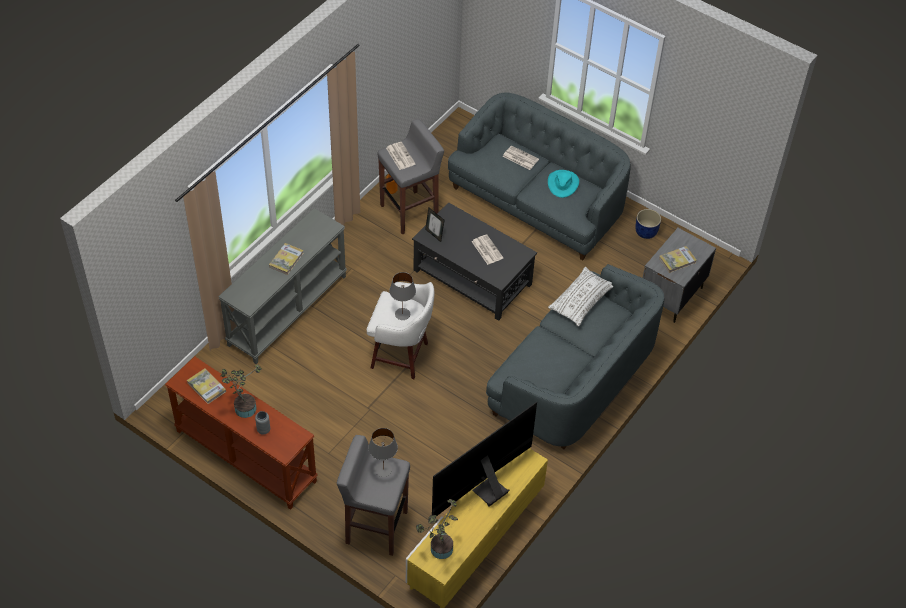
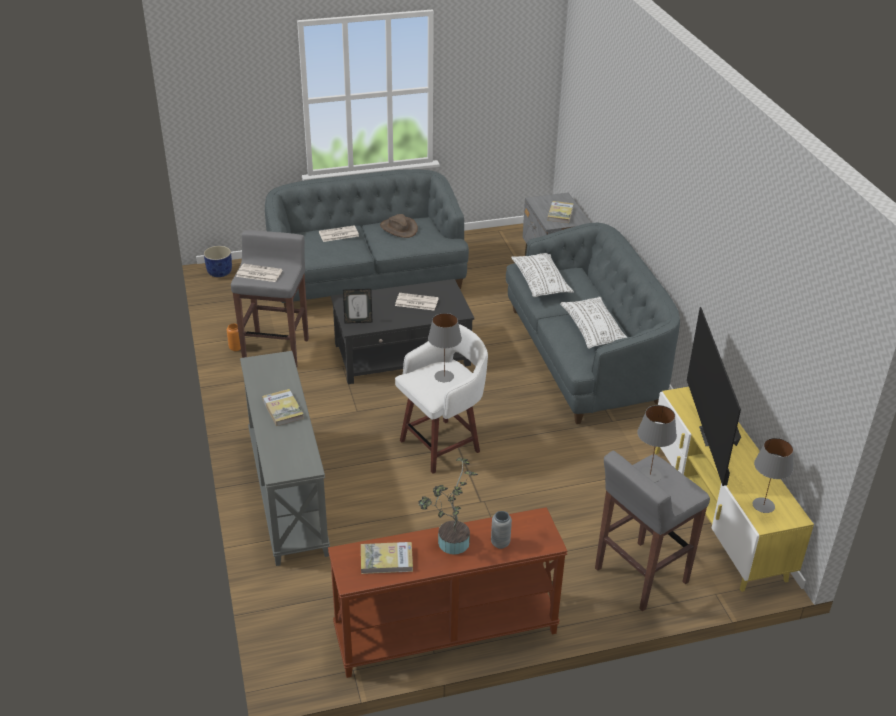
camera: 50 degrees left, 15 degrees down
potted plant [416,499,458,559] -> grey table lamp [753,438,793,513]
turquoise hat [548,170,579,198] -> brown hat [380,214,418,238]
blue planter [636,209,661,239] -> blue planter moved to [204,246,232,277]
none -> white pillow [560,297,627,349]

